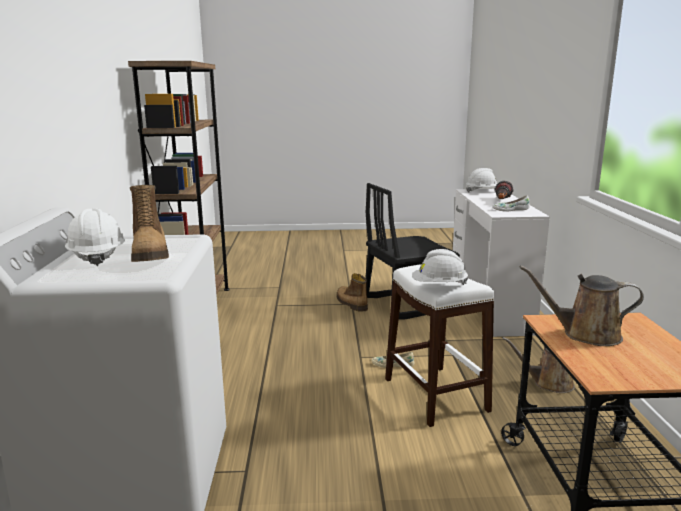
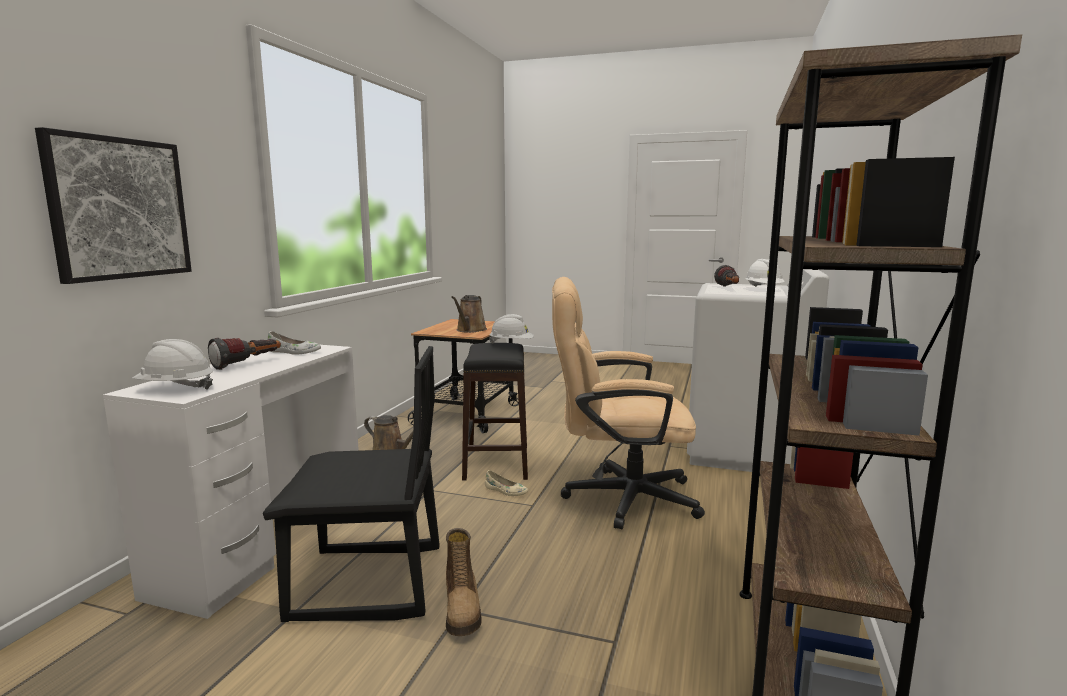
camera: 160 degrees left, 5 degrees down
boot [130,185,169,262] -> flashlight [714,265,739,287]
white stool [385,264,494,427] -> black stool [462,343,528,480]
brown watering can [519,265,644,346] -> brown watering can turned 75 degrees clockwise [451,295,487,333]
none -> picture [35,127,192,284]
none -> beige office chair [552,277,705,530]

